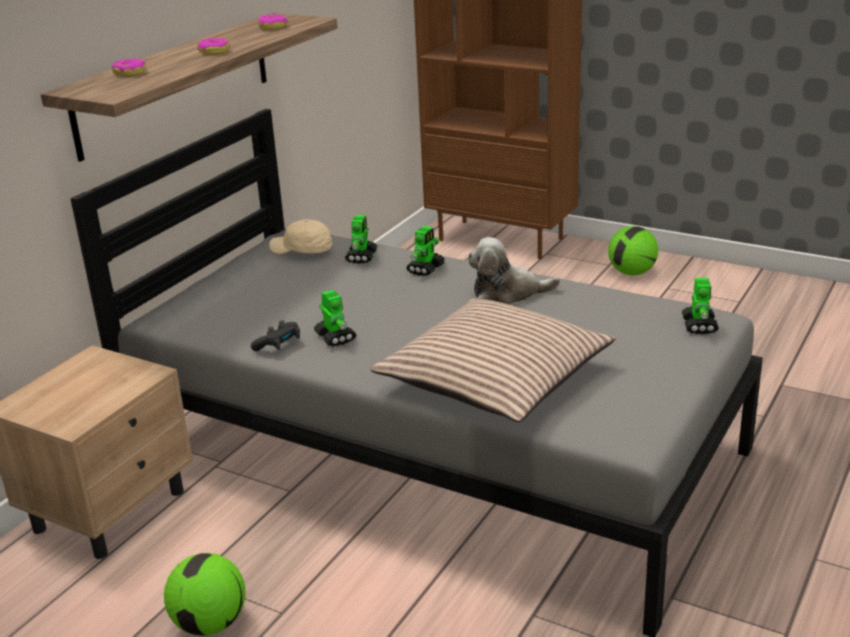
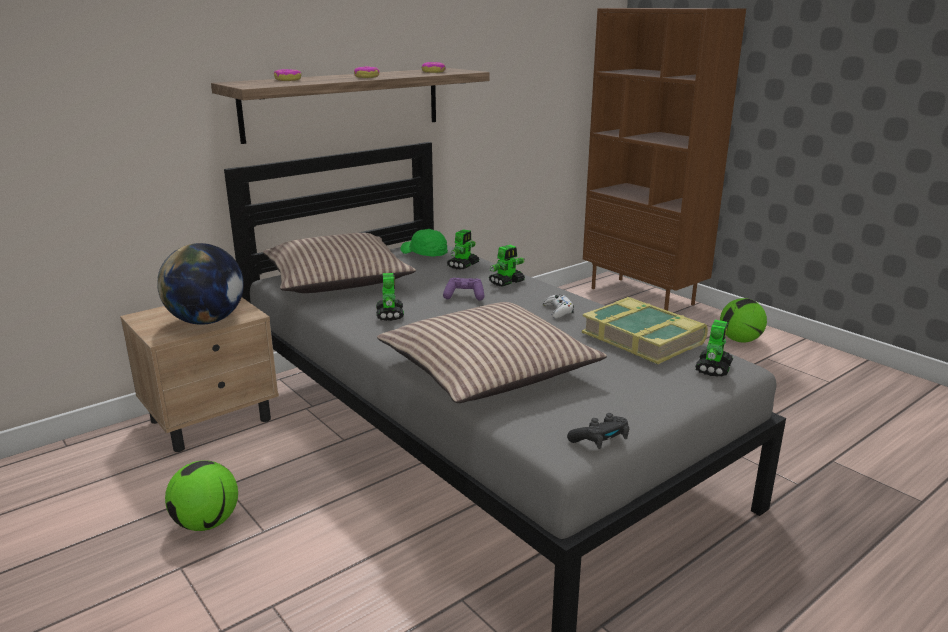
camera: 20 degrees right, 5 degrees down
black game controller [251,320,300,351] -> black game controller moved to [567,413,629,449]
beige cap [269,219,332,254] -> green cap [400,229,448,257]
plush toy [468,237,560,305] -> white game controller [543,295,574,319]
none -> globe [157,243,244,325]
none -> pillow [263,233,416,293]
none -> purple game controller [443,277,484,301]
none -> book [582,297,708,364]

